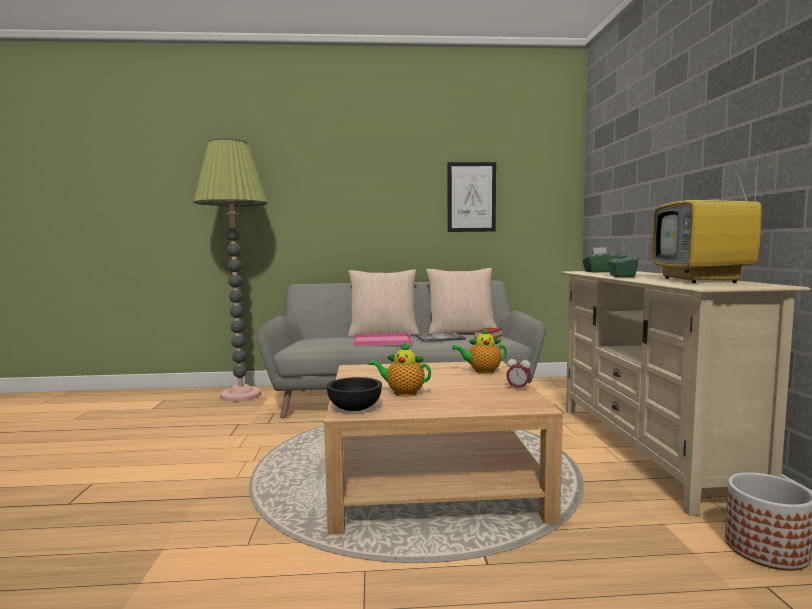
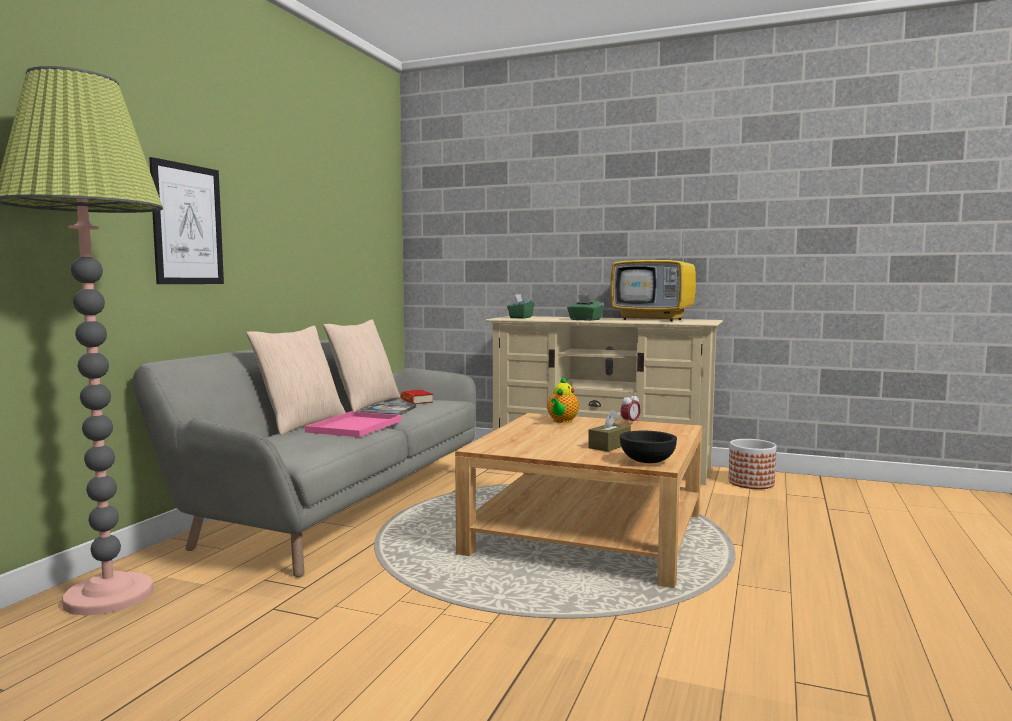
camera: 65 degrees left, 0 degrees up
teapot [369,342,431,397] -> brown tissue box [588,410,631,452]
picture [447,162,496,232] -> picture moved to [149,157,224,284]

